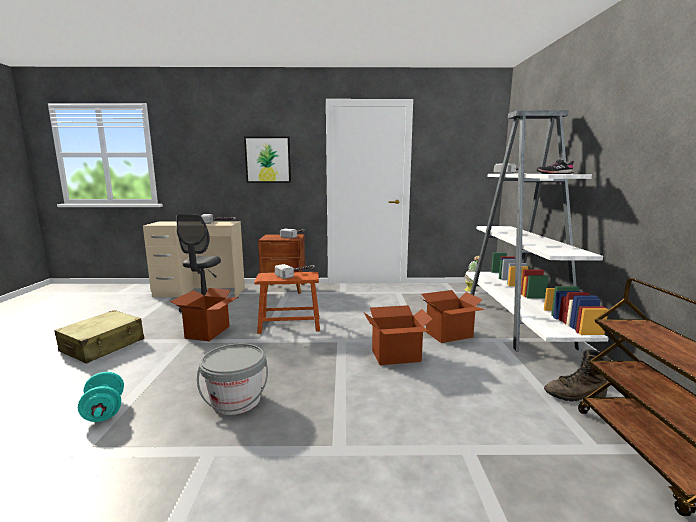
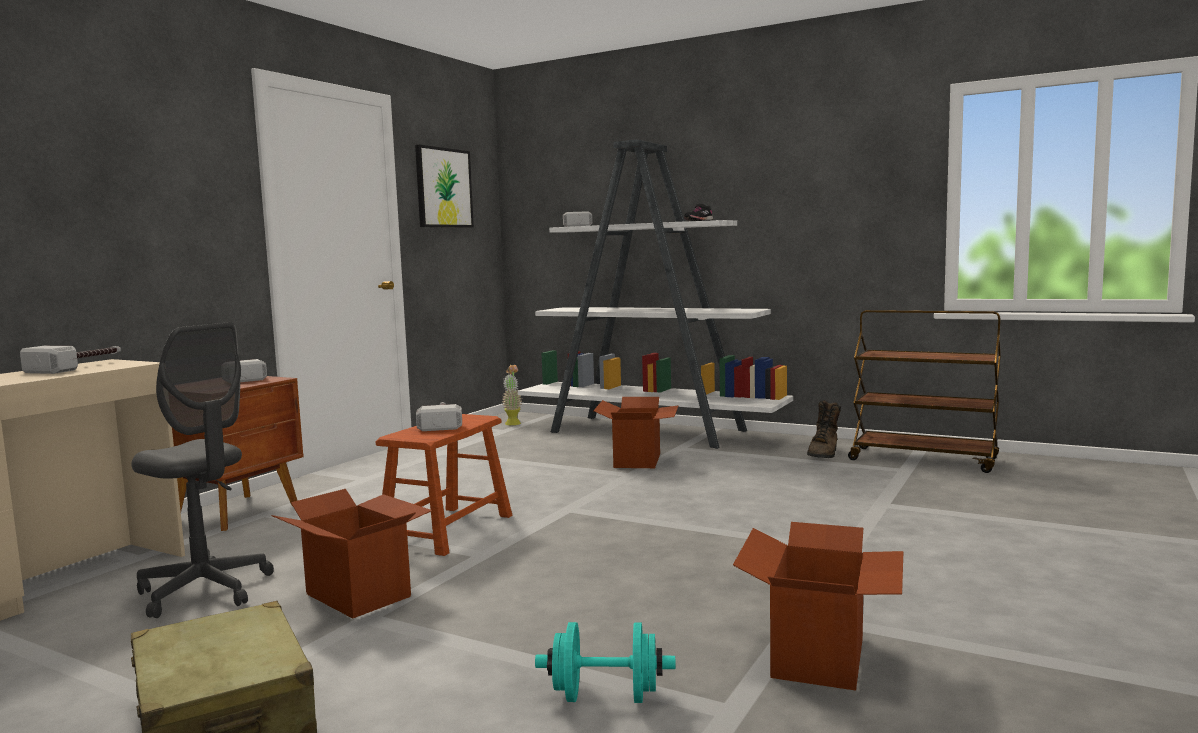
camera: 60 degrees left, 5 degrees down
grey bucket [197,344,268,415] -> none
picture [244,137,291,183] -> picture moved to [415,145,474,227]
cardboard box [364,305,433,365] -> cardboard box moved to [733,522,903,691]

